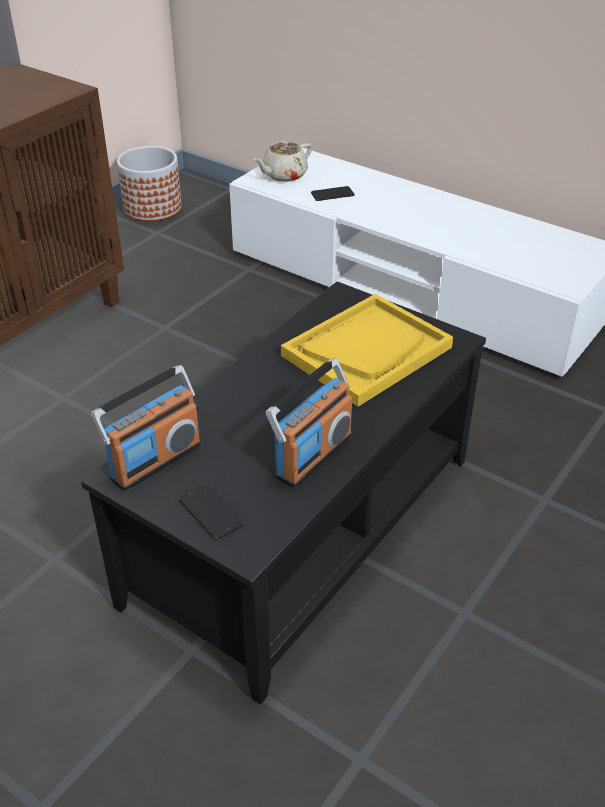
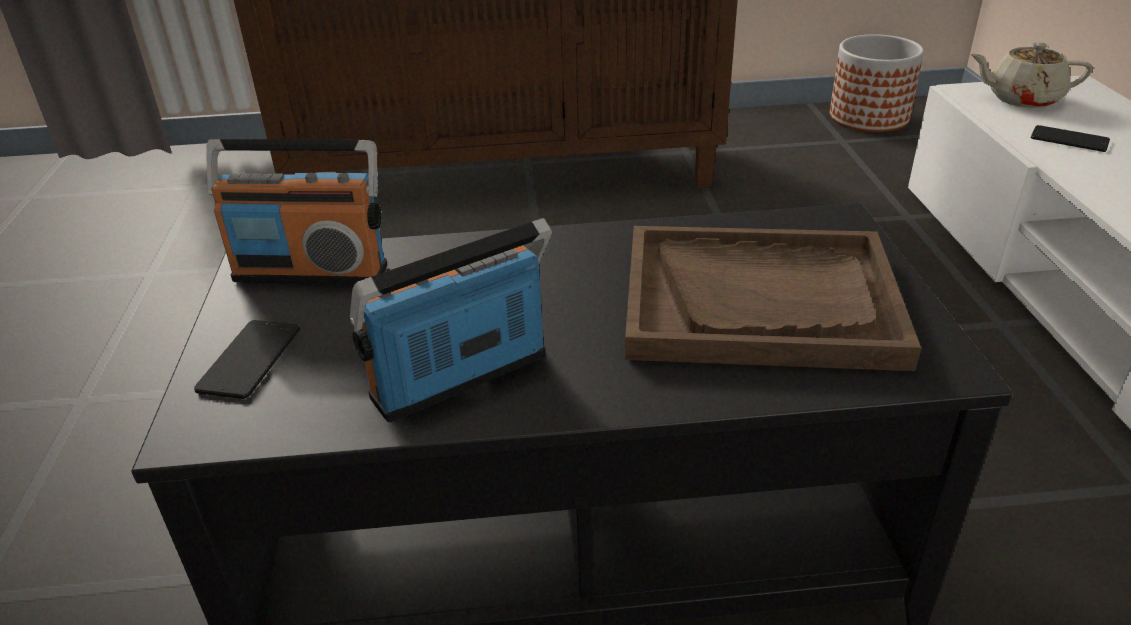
camera: 50 degrees right, 5 degrees down
radio [266,358,352,488] -> radio turned 150 degrees clockwise [350,218,552,422]
yellow tray [281,294,453,407] -> brown tray [625,226,921,371]

